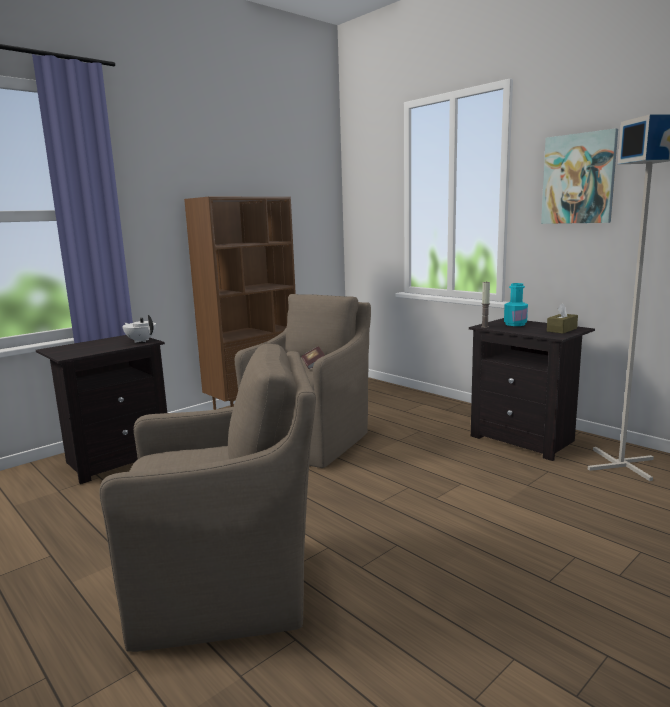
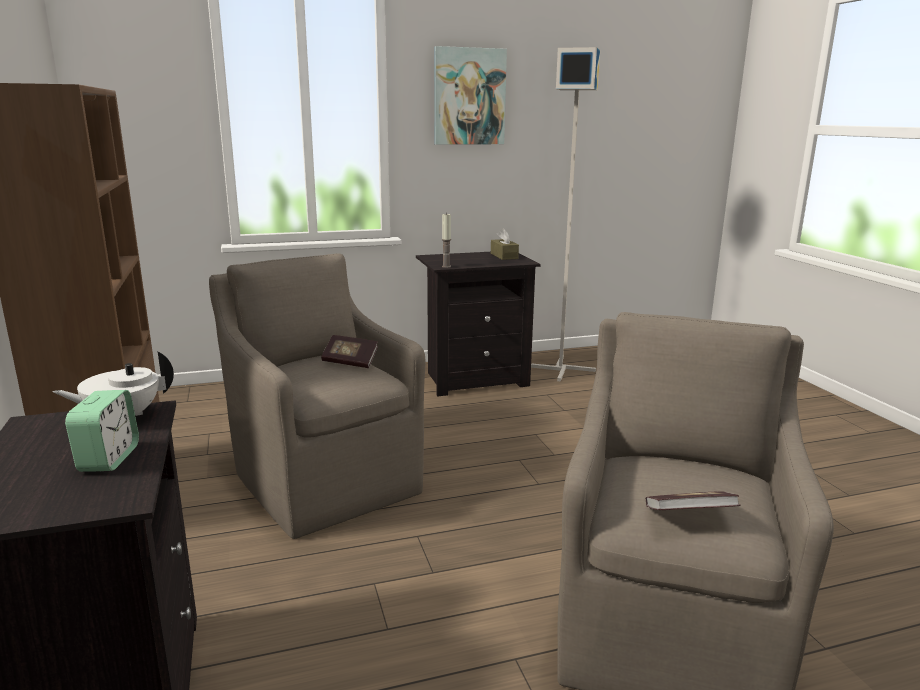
camera: 65 degrees left, 5 degrees up
turquoise bottle [504,283,528,326] -> none
none -> alarm clock [65,390,139,472]
none -> book [646,491,741,510]

